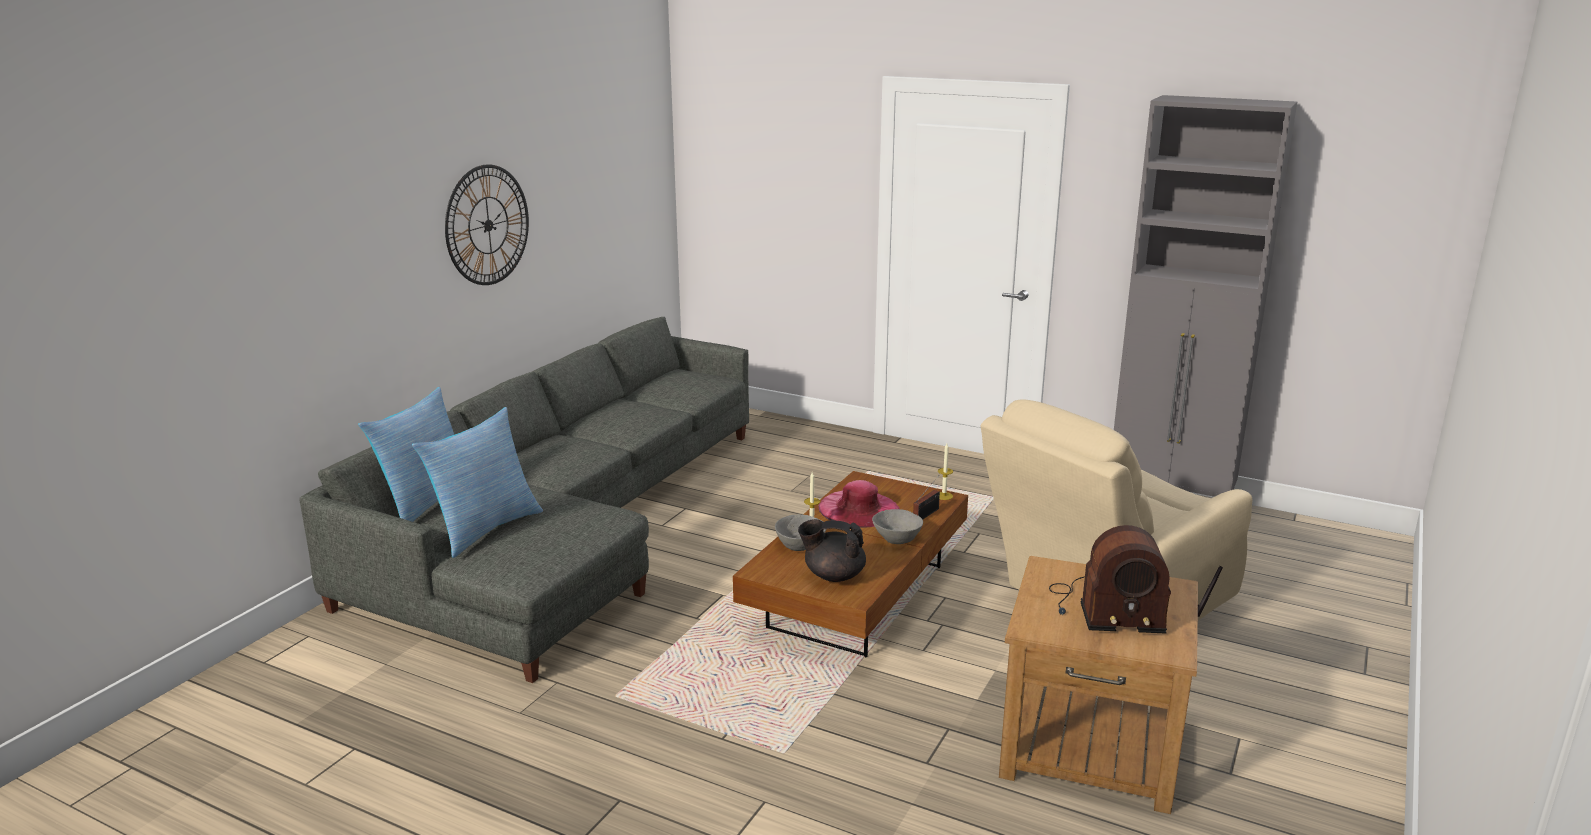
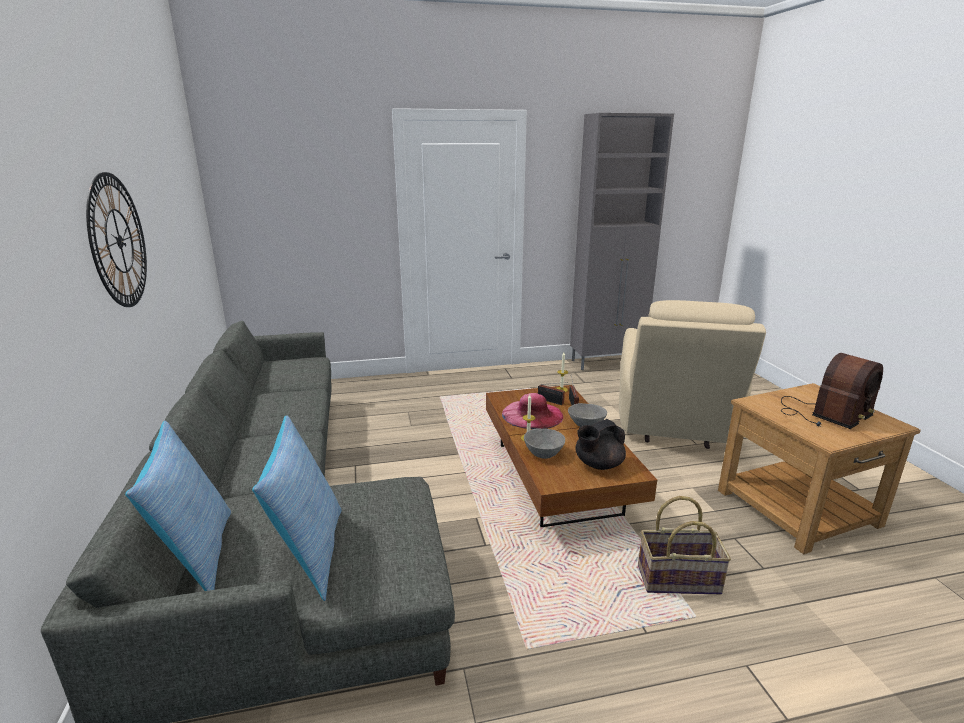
camera: 40 degrees left, 0 degrees up
none -> radio [538,382,568,405]
none -> basket [638,496,731,594]

